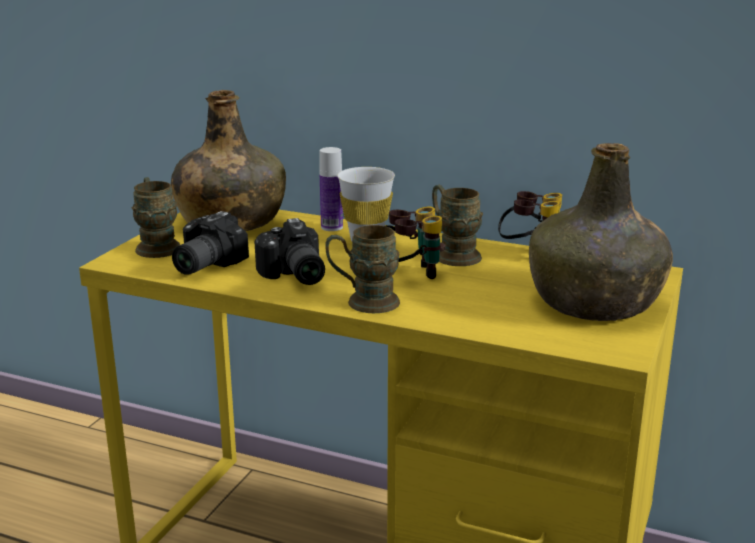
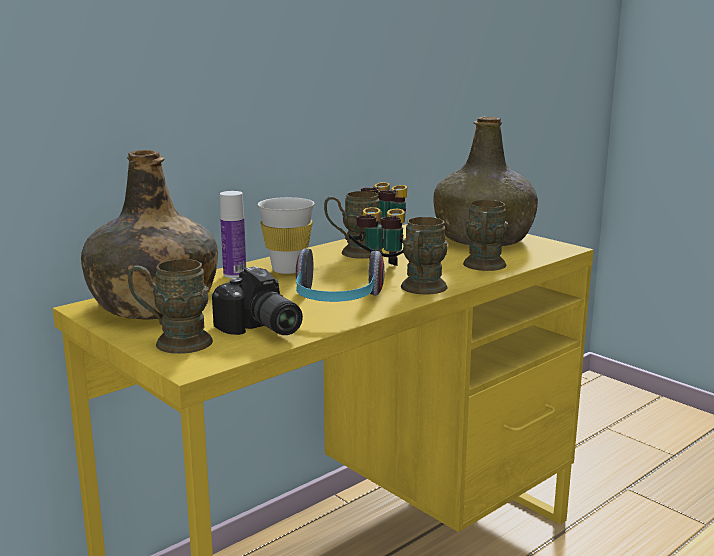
camera: 65 degrees left, 5 degrees down
camera [255,218,325,285] -> headphones [296,248,385,302]
none -> brown mug [463,200,508,271]

